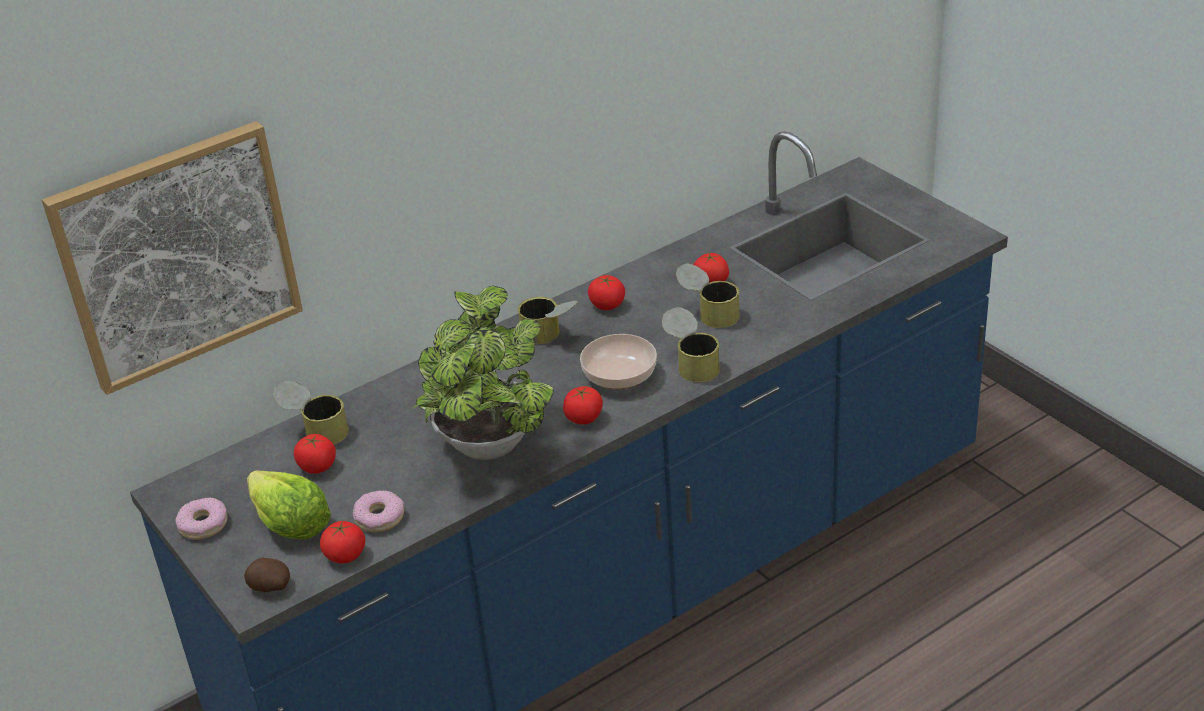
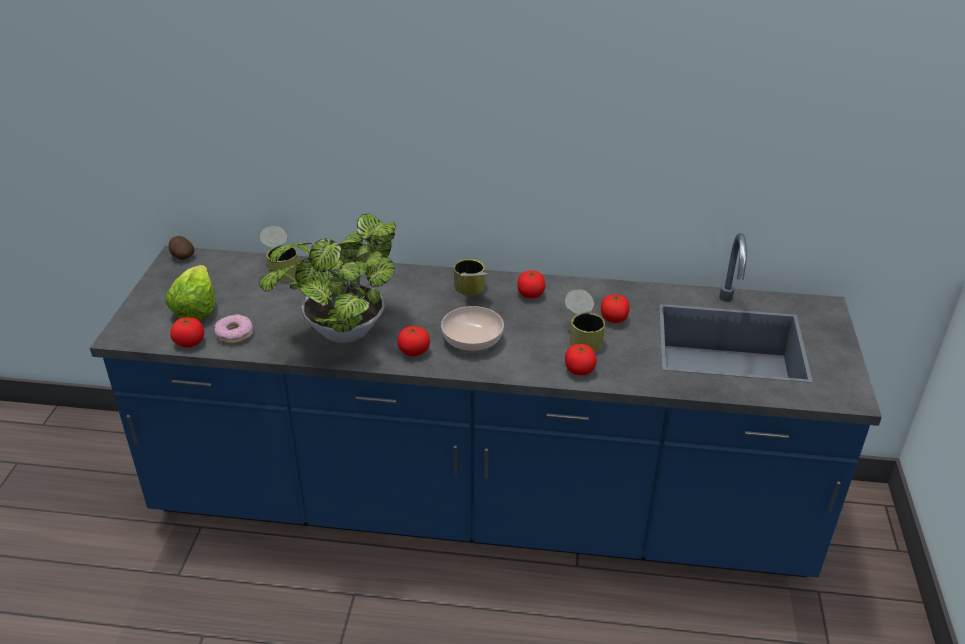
camera: 40 degrees right, 0 degrees up
picture [42,121,303,395] -> none
donut [175,498,228,540] -> none
potato [244,558,290,592] -> potato moved to [169,236,194,260]
tomato [294,434,336,474] -> tomato moved to [565,344,597,375]
can [662,307,720,382] -> none

